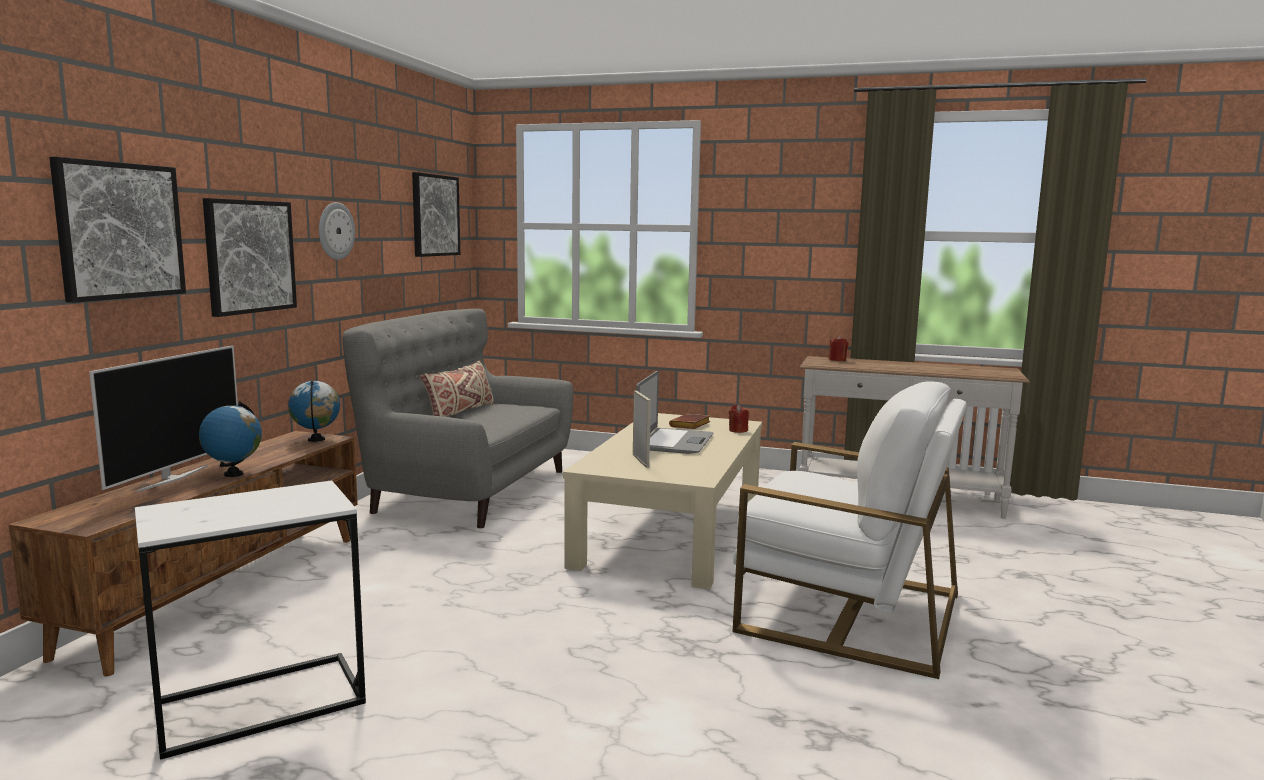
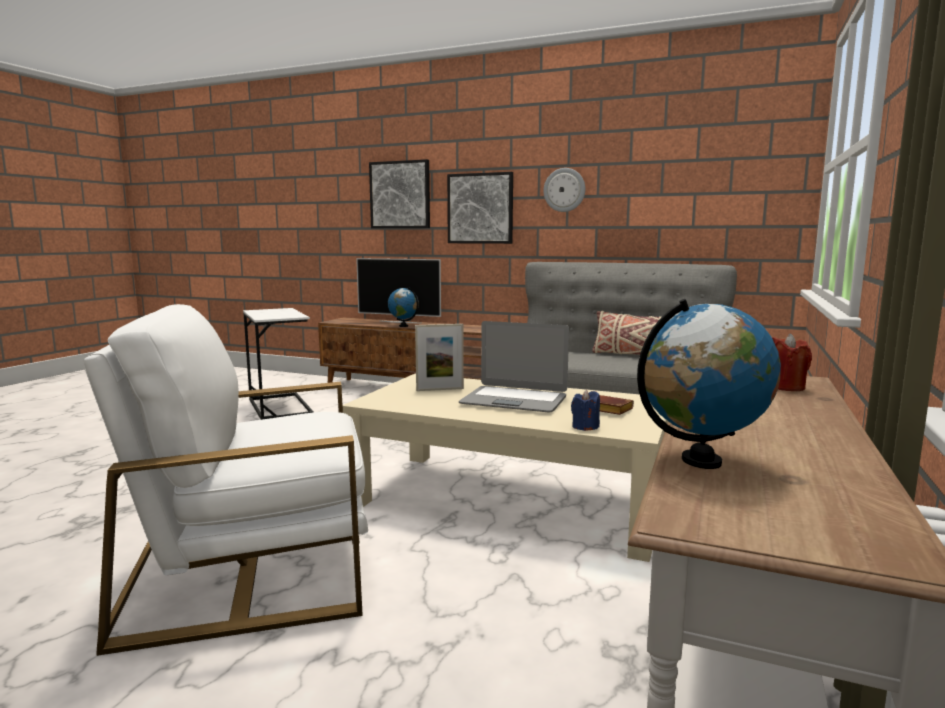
camera: 95 degrees right, 0 degrees up
globe [288,381,340,442] -> globe moved to [637,299,781,469]
picture [412,172,460,257] -> none
red candle [729,404,749,433] -> blue candle [571,390,600,431]
white armchair [733,382,967,679] -> white armchair turned 45 degrees clockwise [83,304,368,656]

